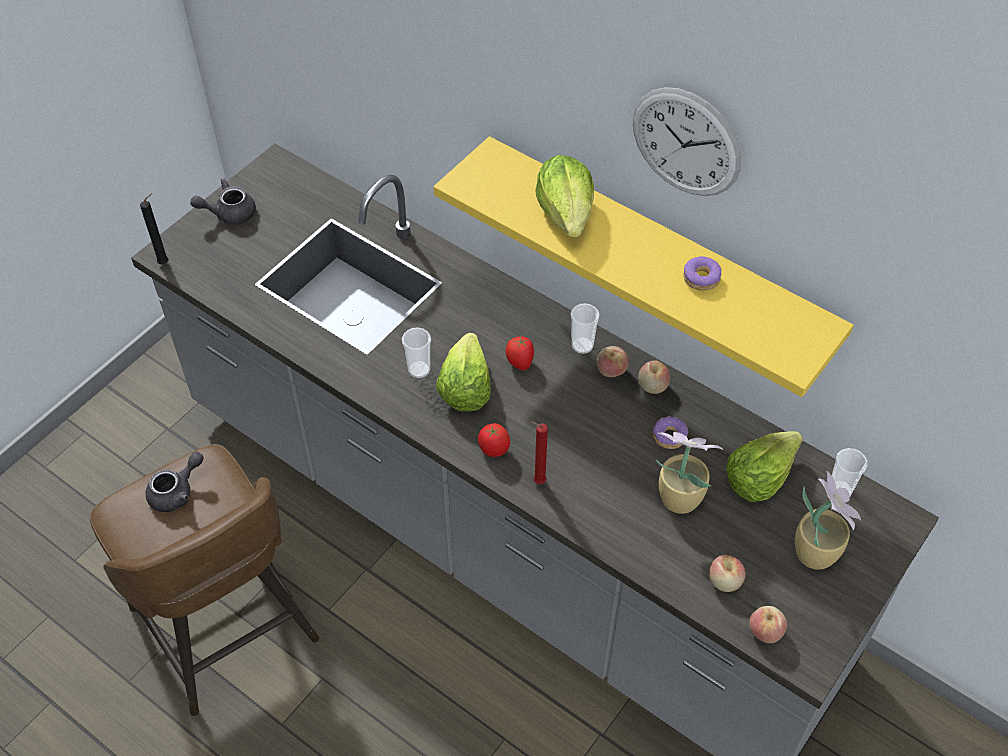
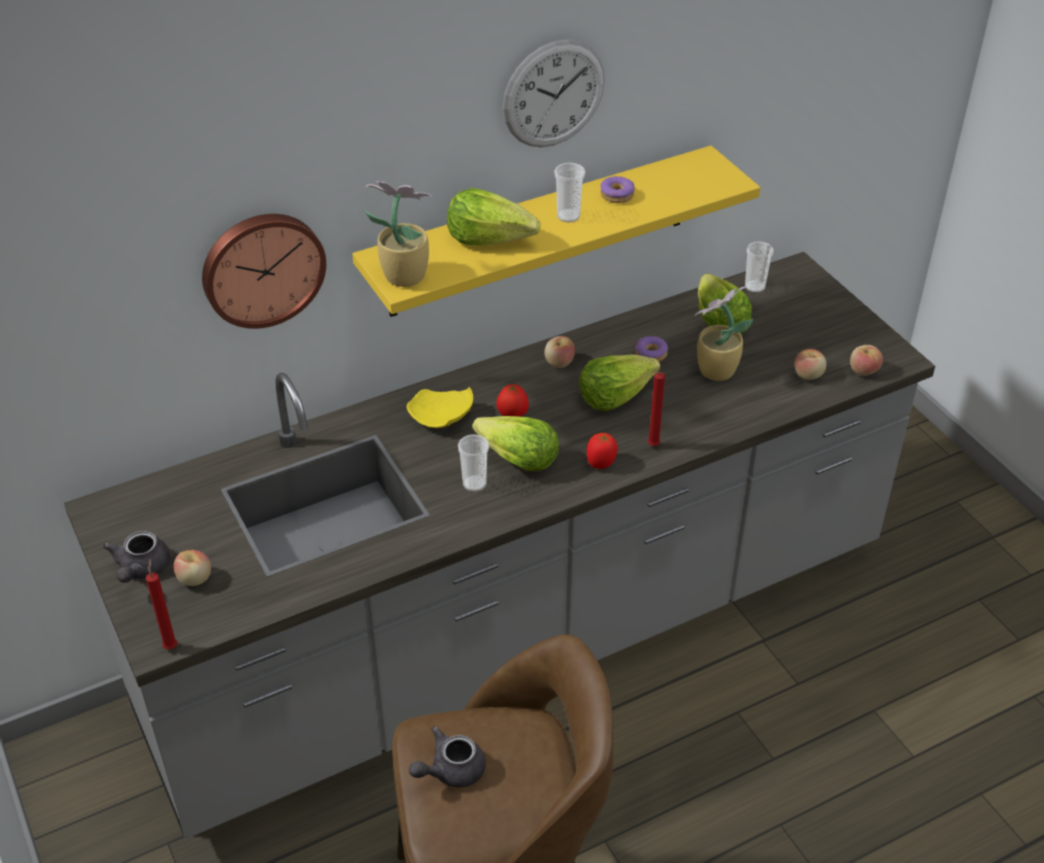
camera: 65 degrees left, 10 degrees down
black candle [140,193,168,264] -> red candle [146,559,177,650]
grey teapot [146,452,204,512] -> grey teapot turned 105 degrees counterclockwise [409,726,486,788]
cup [571,303,599,354] -> cup moved to [554,163,585,223]
apple [638,360,670,394] -> apple moved to [174,550,211,586]
potted plant [795,471,861,570] -> potted plant moved to [365,181,432,287]
none -> wall clock [202,214,326,329]
none -> yellow plate [407,387,473,428]
none -> lettuce [579,355,660,411]

